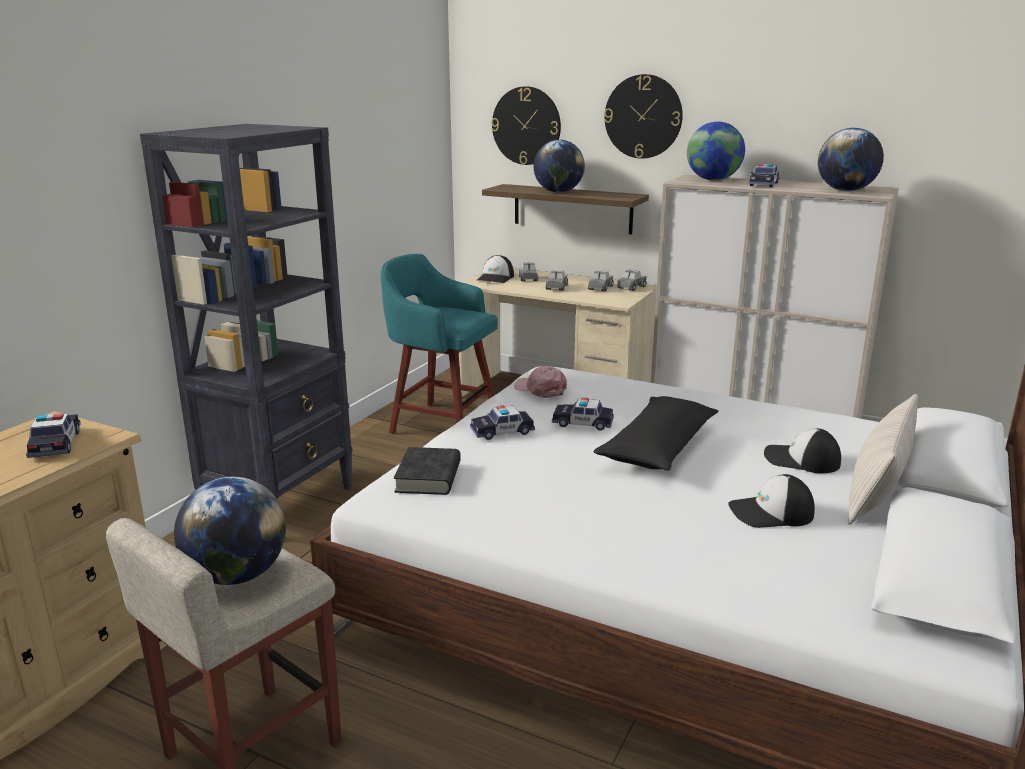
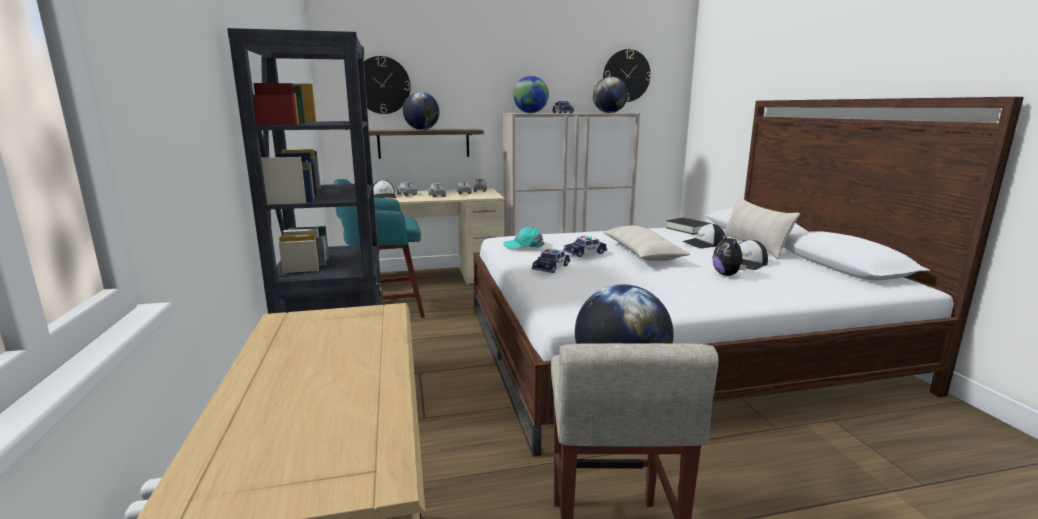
camera: 40 degrees left, 5 degrees down
toy car [26,413,81,458] -> none
black book [394,447,461,495] -> black book moved to [666,217,711,235]
pink cap [514,366,567,398] -> turquoise cap [503,227,544,248]
black pillow [593,396,718,471] -> beige pillow [603,226,690,261]
wall clock [604,74,683,159] -> wall clock moved to [603,49,651,102]
none -> plush toy [713,233,747,276]

